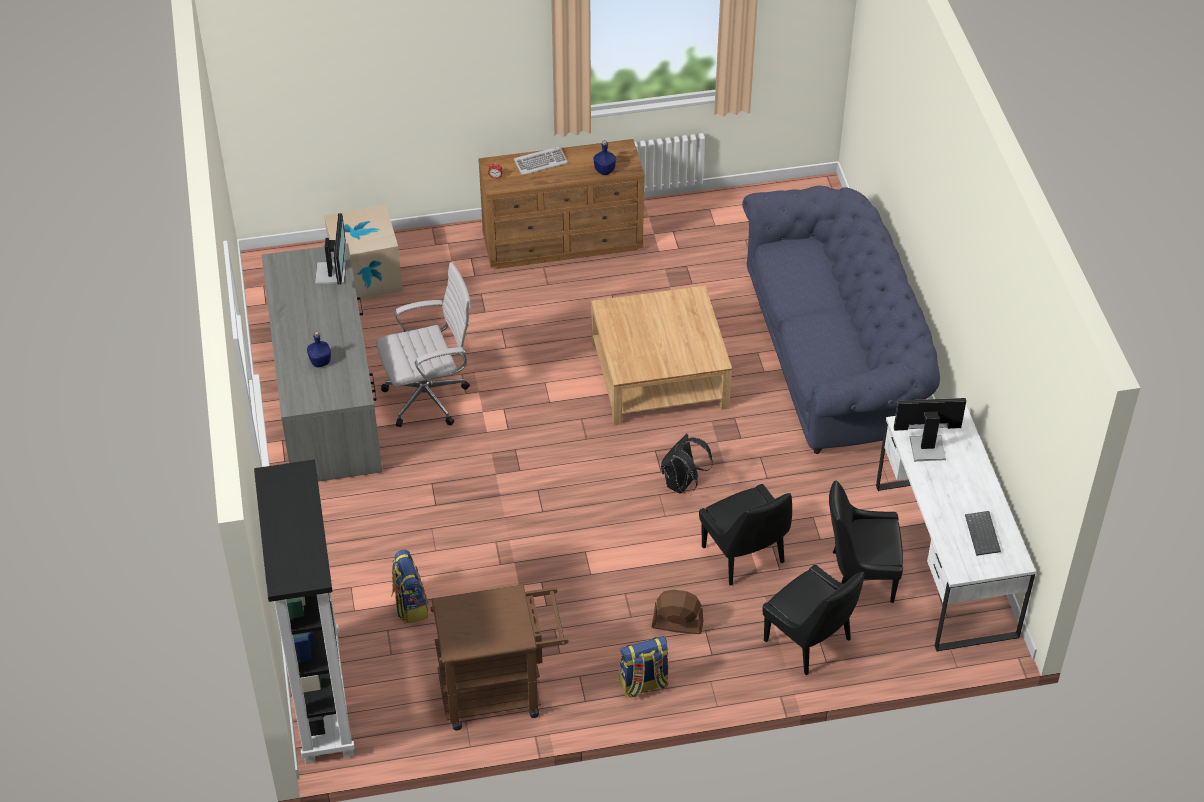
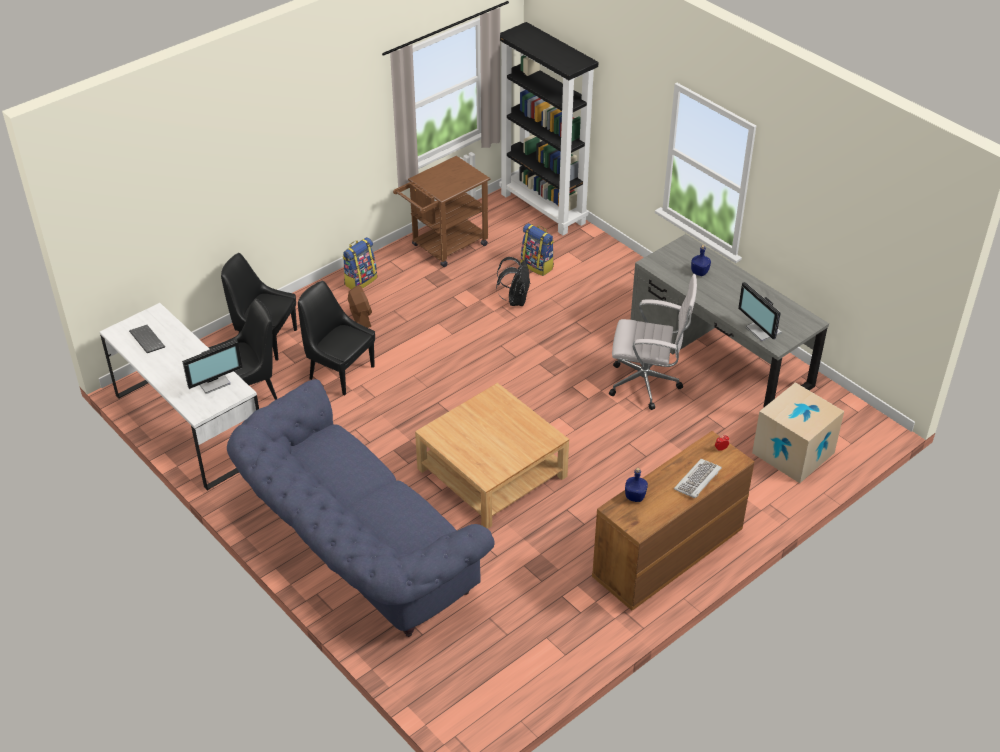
camera: 150 degrees right, 5 degrees down
white office chair [376,262,472,427] -> white office chair turned 120 degrees counterclockwise [609,274,697,410]
brown fan [652,589,704,634] -> brown fan turned 90 degrees counterclockwise [348,286,372,328]
black backpack [661,433,713,493] -> black backpack moved to [496,257,530,306]

